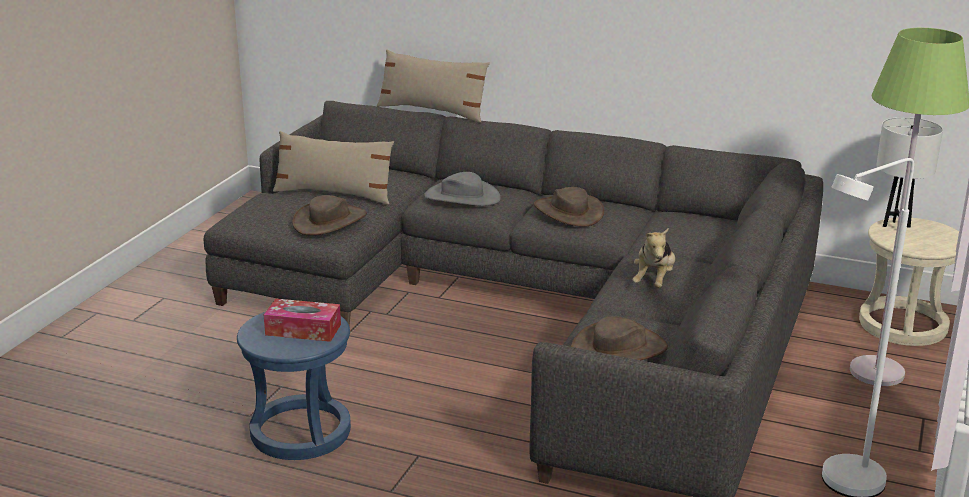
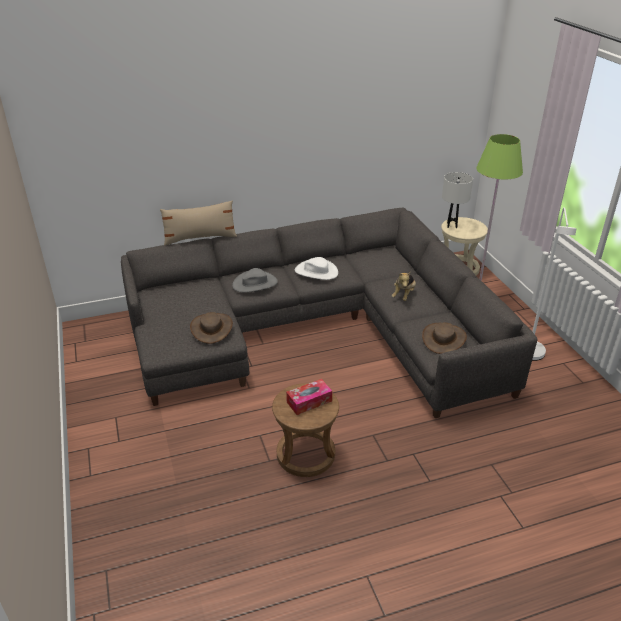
camera: 40 degrees left, 10 degrees up
blue stool [237,312,351,460] -> brown stool [272,383,339,477]
beige pillow [273,131,394,204] -> none
brown hat [534,187,604,227] -> white hat [295,257,338,280]
plush toy [632,228,675,288] -> plush toy turned 45 degrees clockwise [392,272,416,301]

